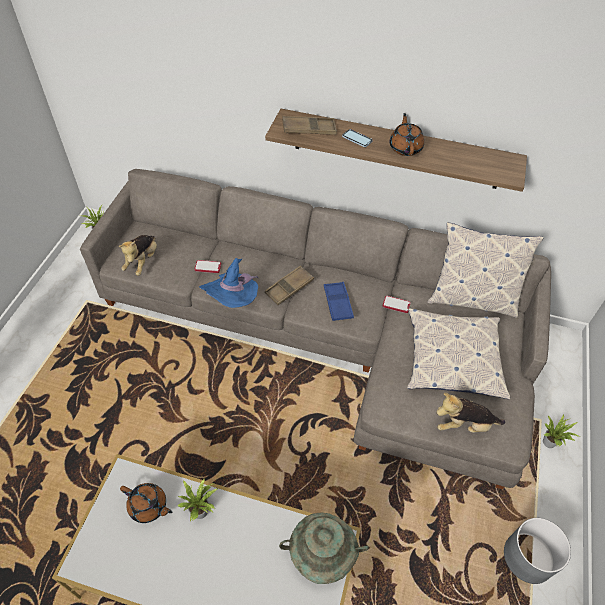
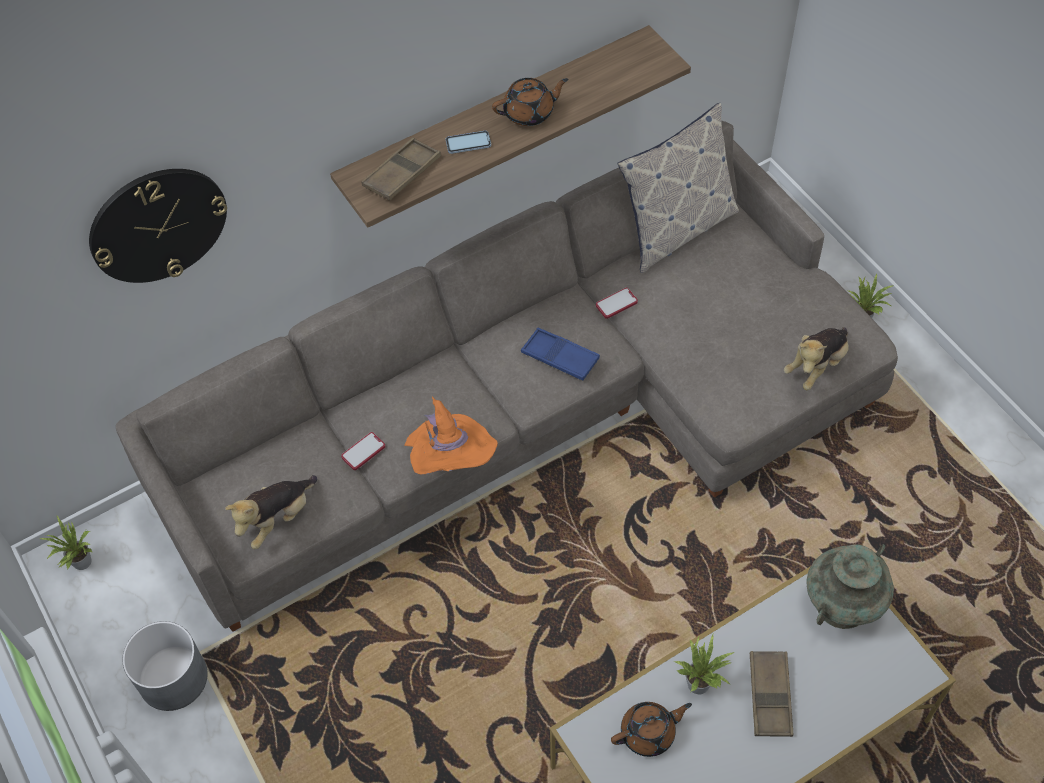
camera: 45 degrees left, 5 degrees up
plush toy [119,235,157,276] -> plush toy turned 75 degrees clockwise [225,475,317,549]
blue hat [199,258,259,308] -> orange hat [405,396,498,475]
brown tray [265,265,314,305] -> brown tray moved to [750,651,793,737]
brown teapot [389,113,424,156] -> brown teapot turned 120 degrees clockwise [492,78,568,126]
pillow [407,308,510,399] -> none
grey planter [504,518,571,584] -> grey planter moved to [123,621,208,711]
none -> wall clock [89,169,227,283]

